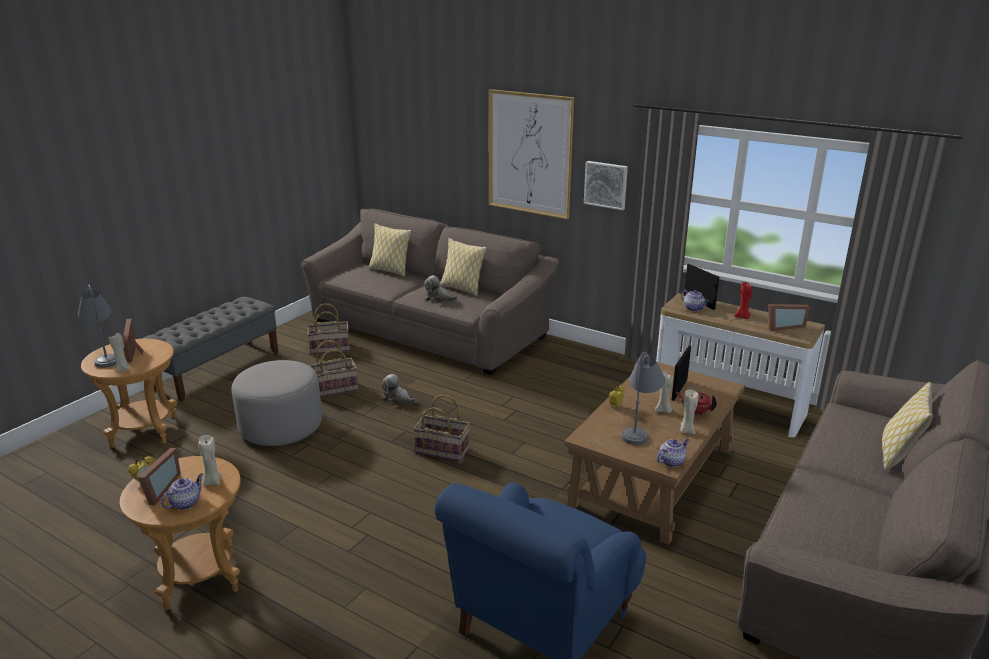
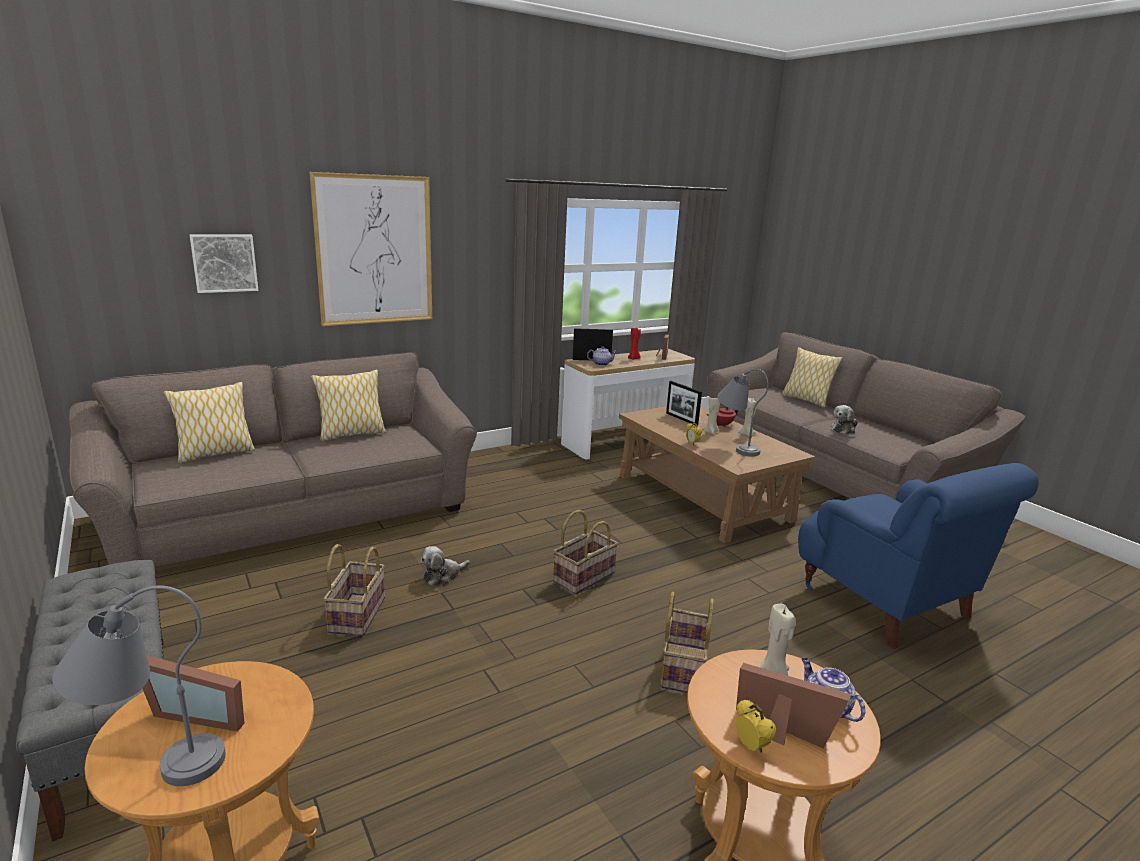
camera: 65 degrees left, 5 degrees down
beige candle [109,333,130,372] -> none
grey ottoman [231,360,322,446] -> none
basket [307,303,350,355] -> basket moved to [661,592,714,693]
plush toy [424,275,458,302] -> plush toy moved to [831,405,858,434]
picture [584,161,628,210] -> picture moved to [189,234,258,293]
teapot [657,439,689,467] -> none

